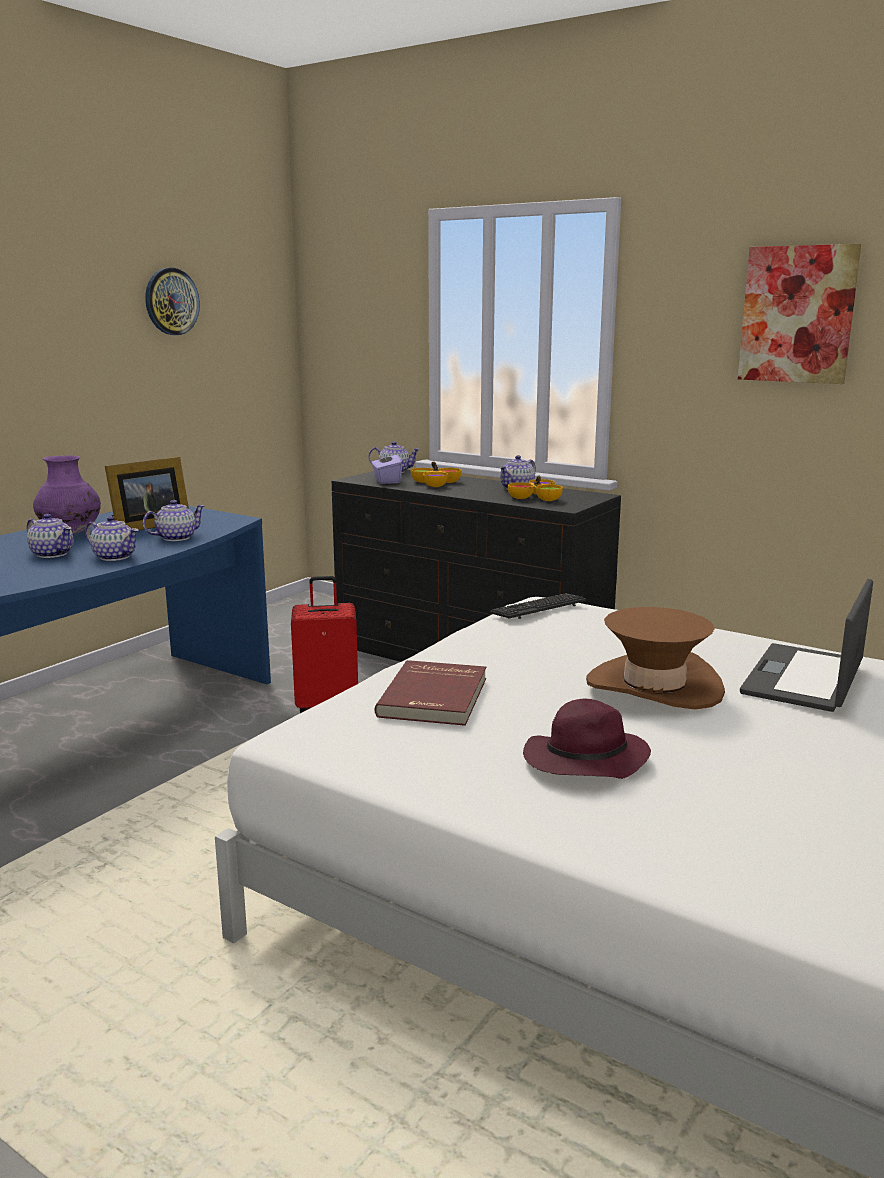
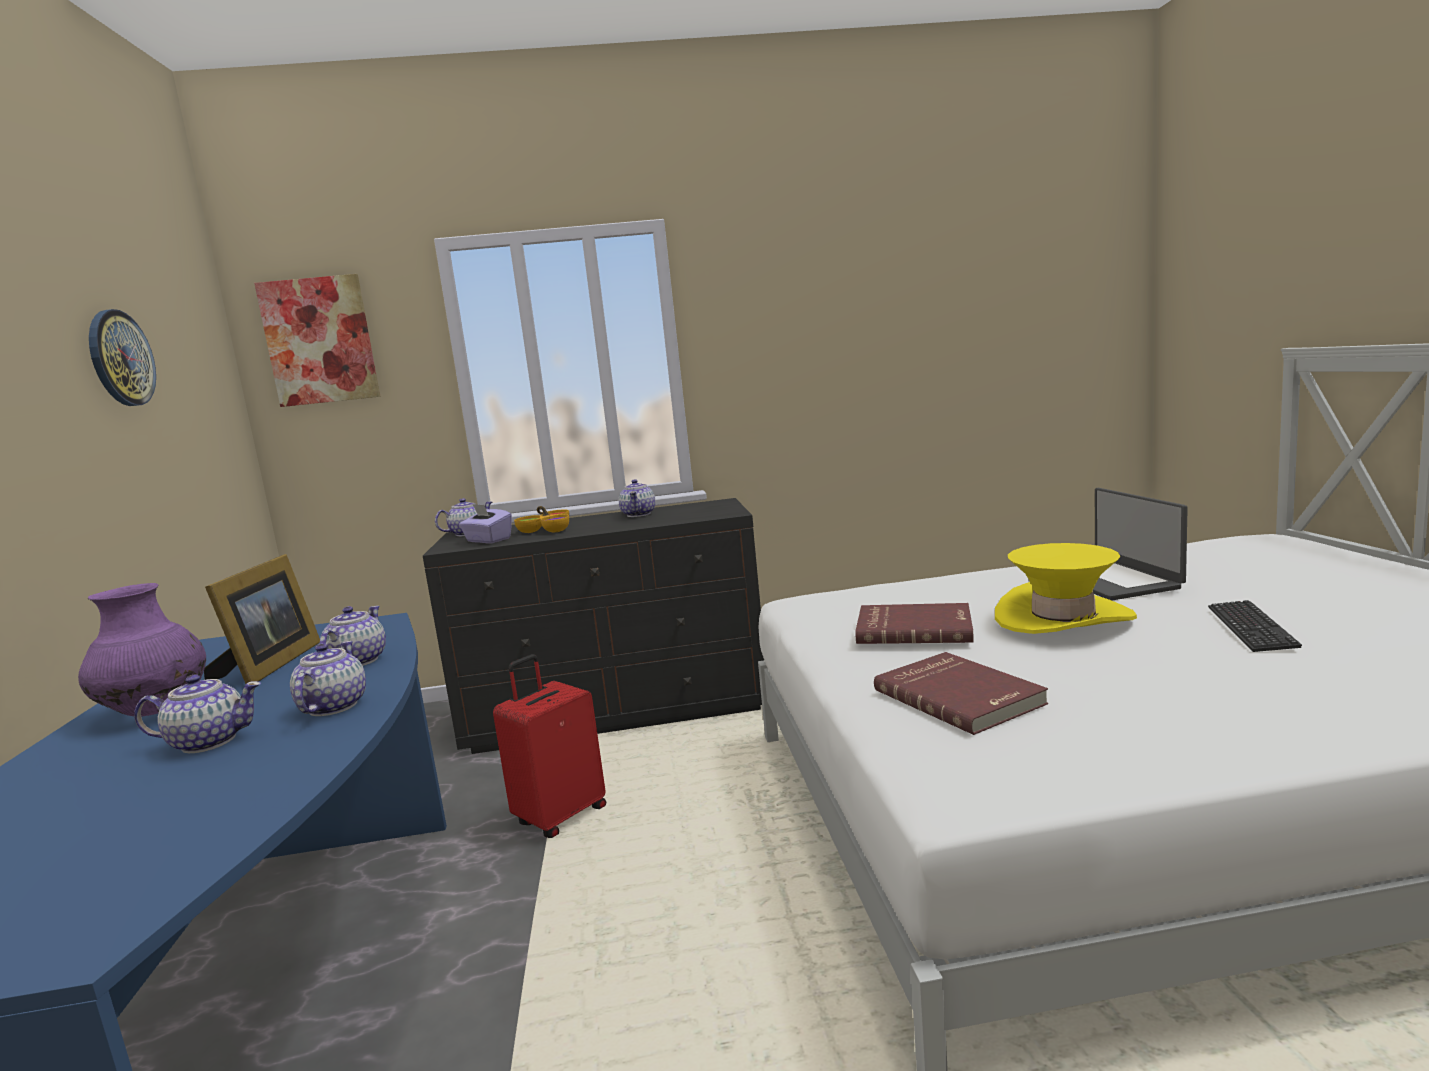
camera: 40 degrees left, 5 degrees down
teapot [85,516,139,561] -> teapot turned 75 degrees counterclockwise [290,641,366,716]
keyboard [490,593,586,619] -> keyboard moved to [1208,600,1302,652]
bowl [508,475,563,501] -> none
purple hat [523,699,651,779] -> none
brown hat [586,607,725,710] -> yellow hat [995,543,1137,634]
picture [738,244,861,384] -> picture moved to [254,274,380,407]
none -> red book [855,603,974,644]

